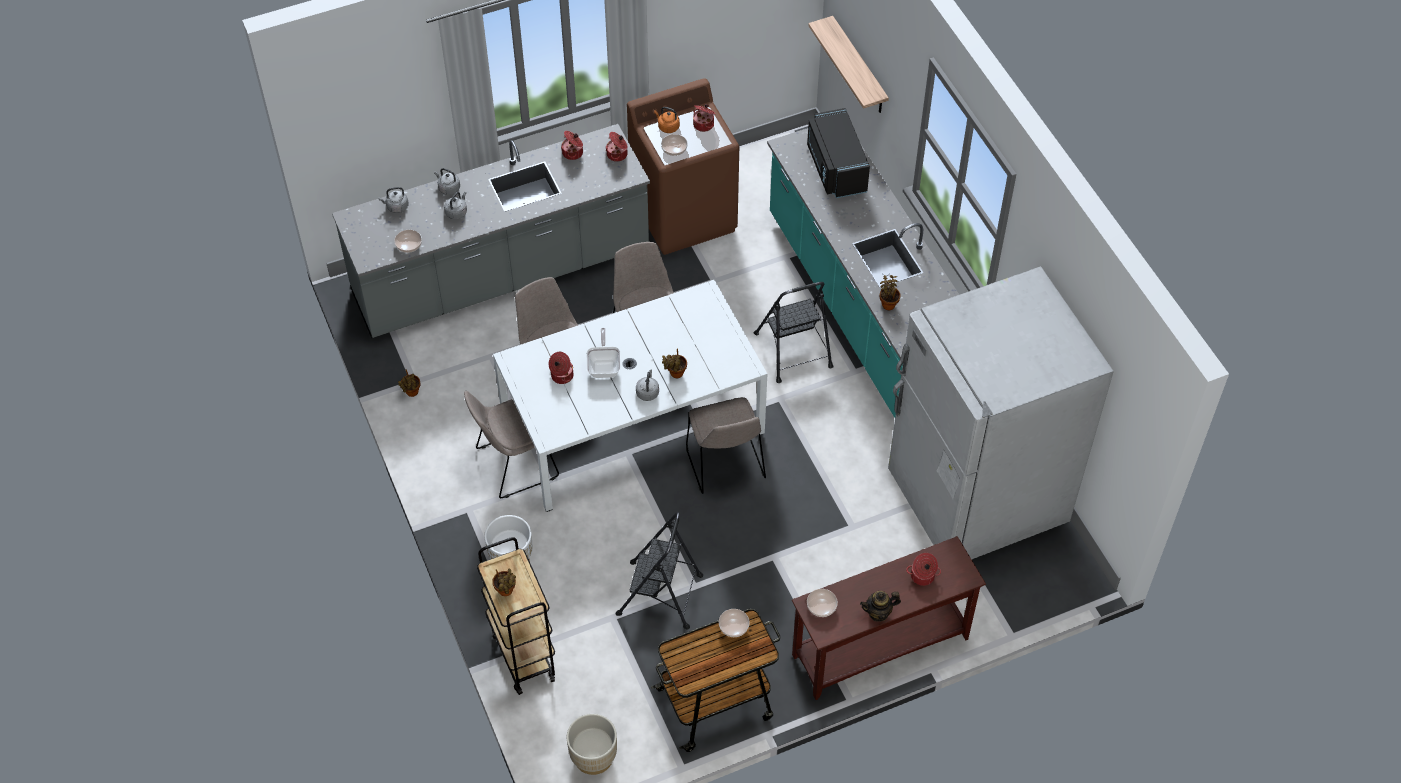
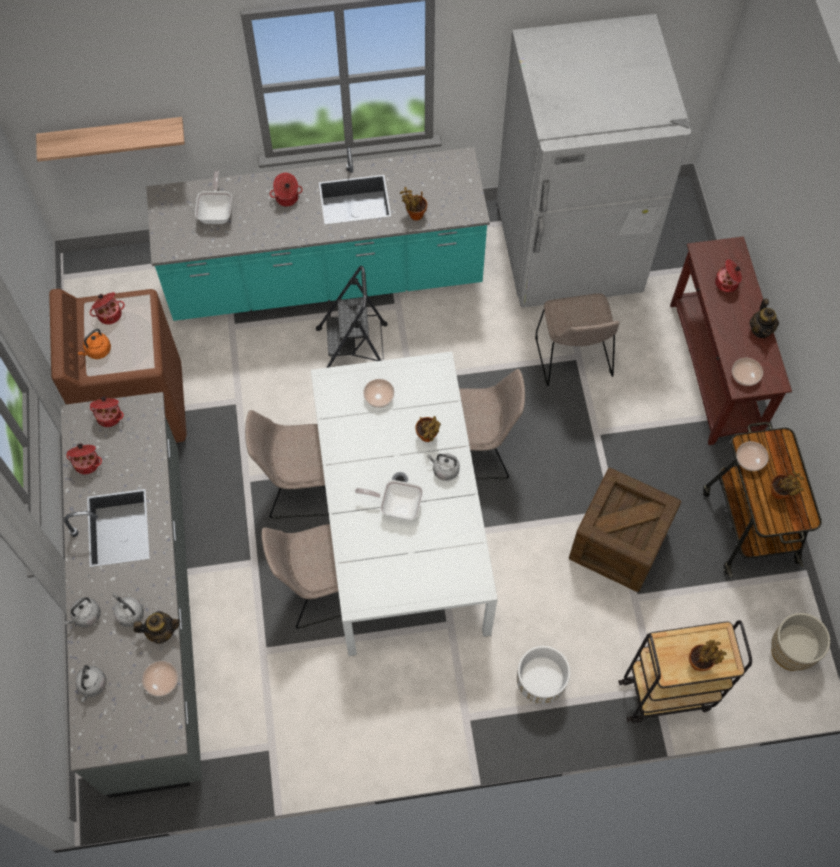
camera: 75 degrees left, 10 degrees up
potted plant [398,369,420,397] -> potted plant moved to [771,471,804,499]
beige chair [464,391,559,498] -> beige chair moved to [535,293,620,386]
cooking pot [549,352,573,384] -> cooking pot moved to [270,173,303,207]
black step ladder [616,512,703,630] -> crate [569,468,681,592]
bowl [661,134,688,156] -> bowl moved to [363,379,395,408]
black microwave [807,108,870,198] -> frying pan [195,170,232,224]
none -> teapot [134,611,180,644]

